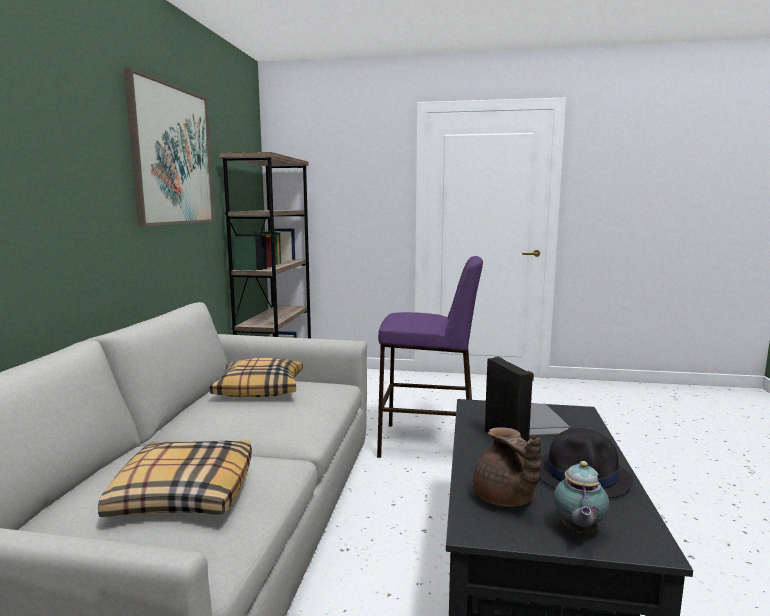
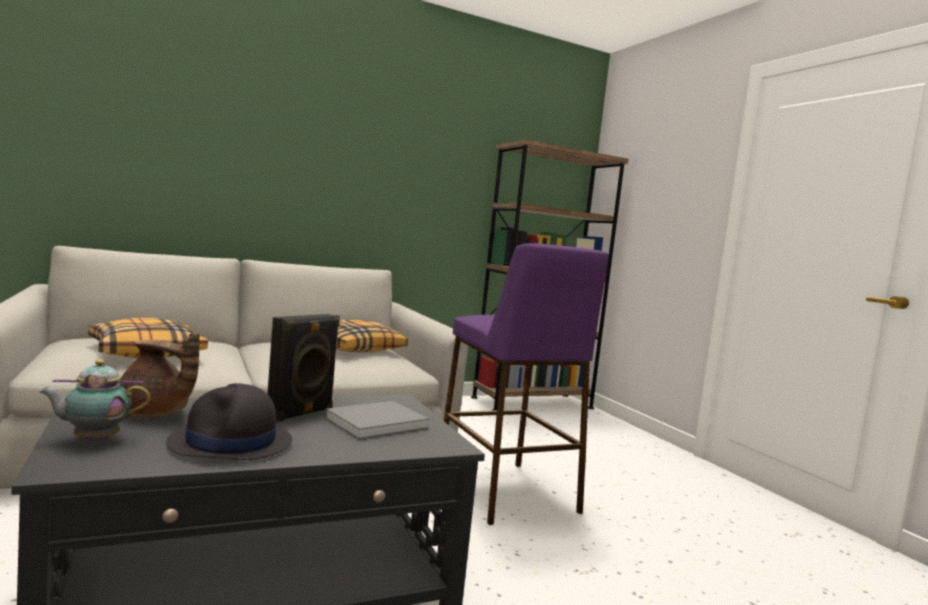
camera: 55 degrees right, 5 degrees down
picture [124,67,215,226] -> none
brown teapot [473,427,541,507] -> brown teapot turned 105 degrees counterclockwise [119,333,200,417]

